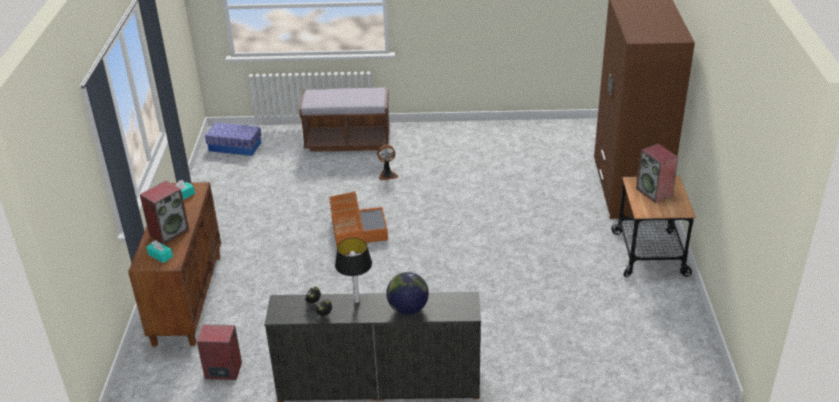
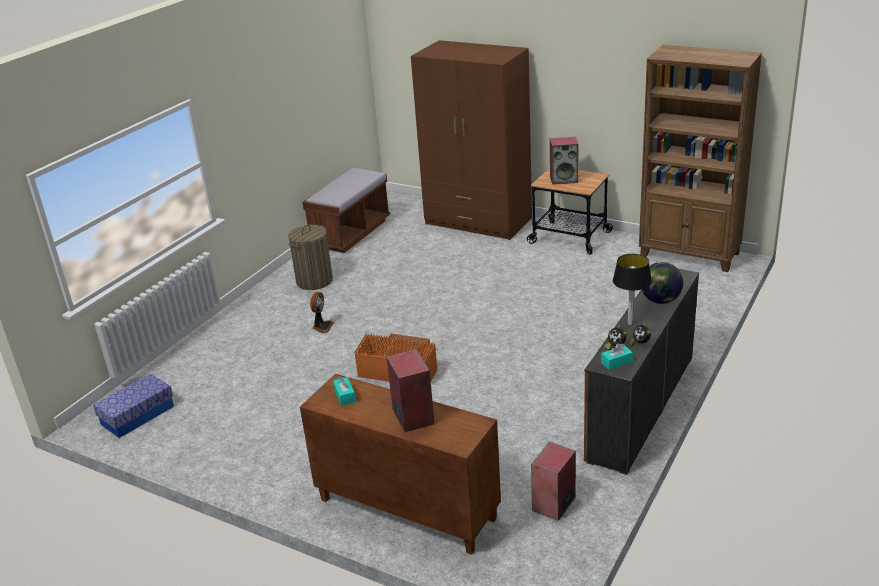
camera: 60 degrees left, 5 degrees down
turquoise tissue box [146,240,173,263] -> turquoise tissue box moved to [601,343,633,370]
brown bench [299,88,390,152] -> brown bench moved to [303,168,391,253]
none -> laundry basket [288,225,333,290]
none -> brown bookcase [639,45,762,272]

